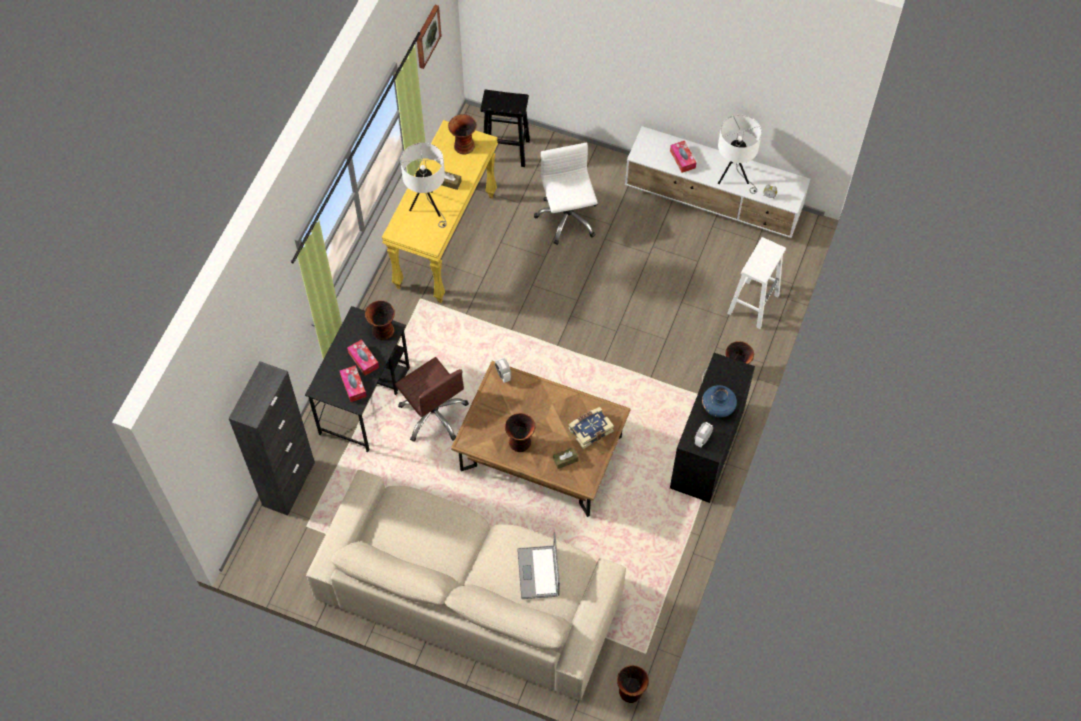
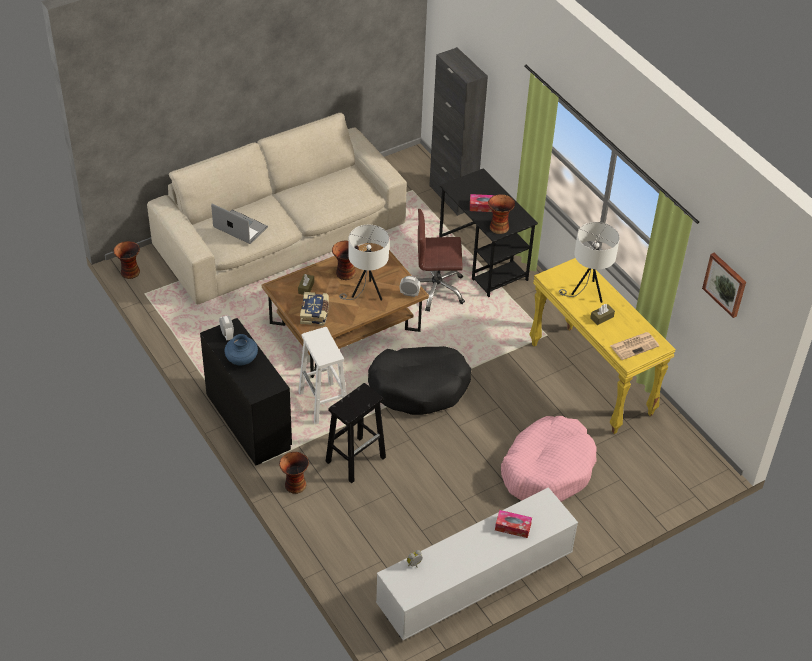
camera: 125 degrees right, 15 degrees down
tissue box [340,365,367,402] -> none
vase [448,114,477,155] -> newspaper [610,332,659,360]
black stool [480,90,530,167] -> black stool moved to [325,383,386,483]
white office chair [534,143,598,245] -> pink dog bed [501,416,597,502]
white table lamp [718,115,762,194] -> white table lamp moved to [339,225,389,301]
white stool [727,237,786,329] -> white stool moved to [299,327,347,424]
none -> black dog bed [368,346,471,415]

